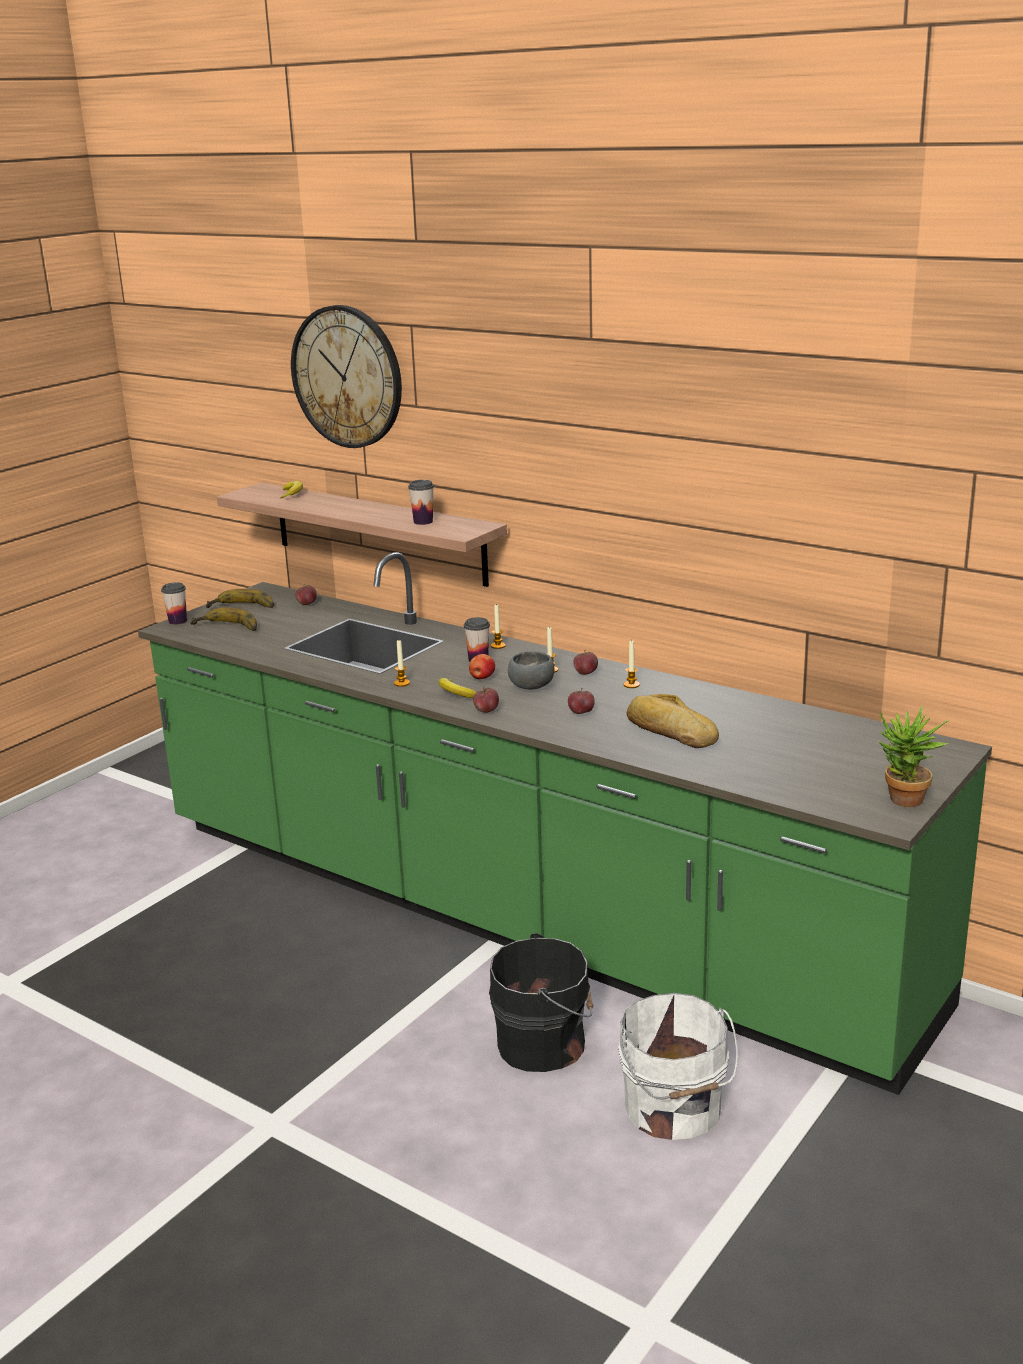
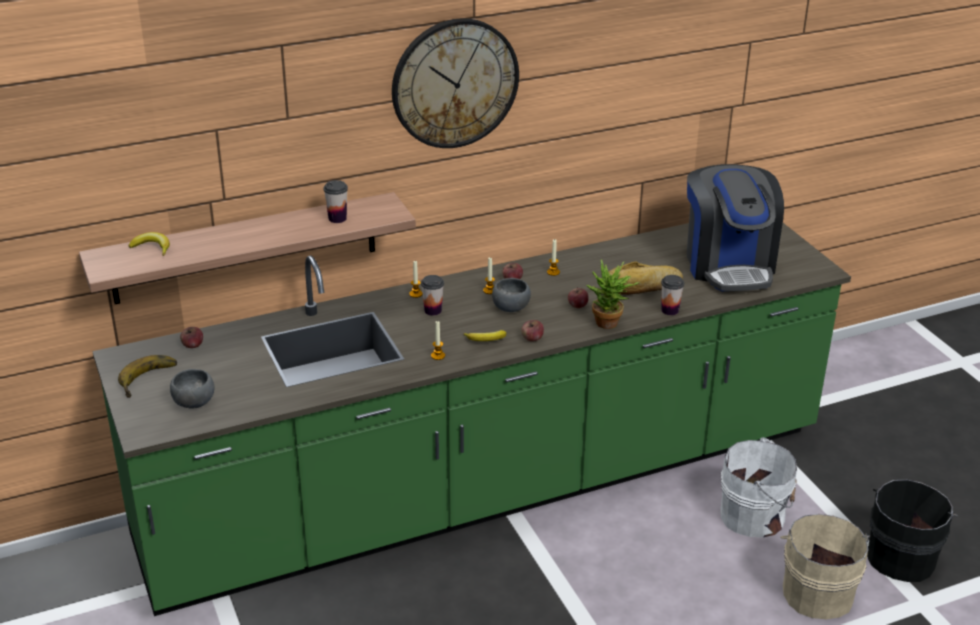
camera: 60 degrees left, 10 degrees up
cup [161,582,187,625] -> cup moved to [661,275,684,315]
banana [190,607,257,631] -> grey bowl [170,369,214,408]
wall clock [291,305,402,448] -> wall clock moved to [392,18,519,148]
apple [469,654,495,679] -> none
black bucket [489,933,593,1072] -> black bucket moved to [867,480,958,582]
potted plant [878,706,950,807] -> potted plant moved to [586,260,639,329]
none -> coffee machine [687,164,784,291]
none -> beige bucket [780,514,870,619]

